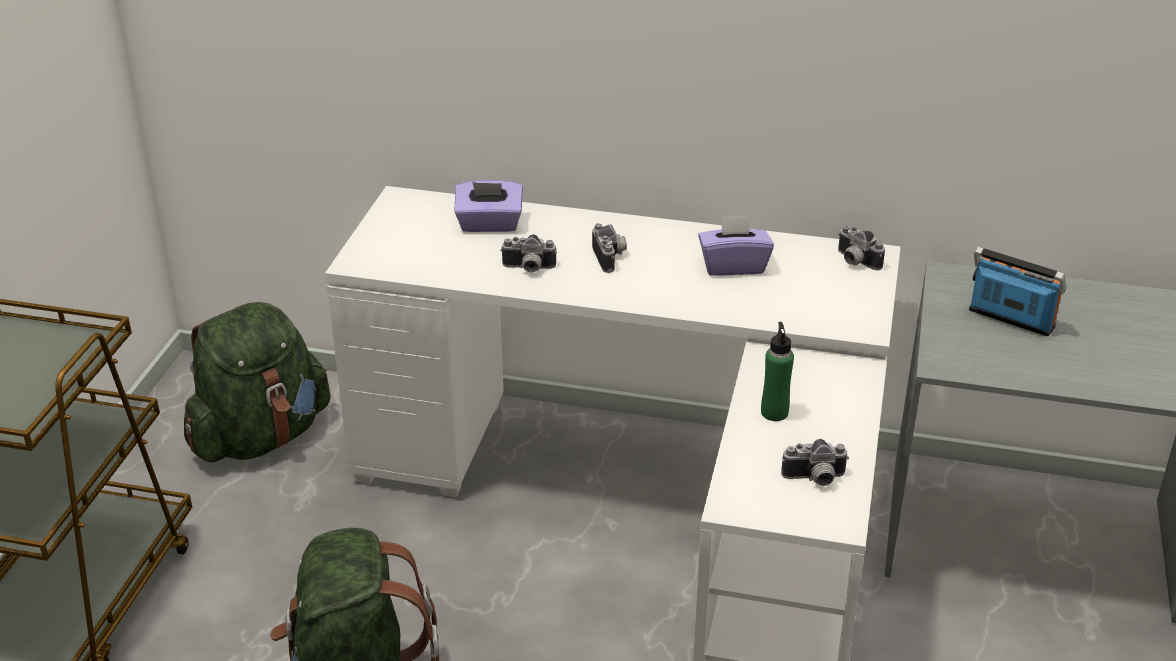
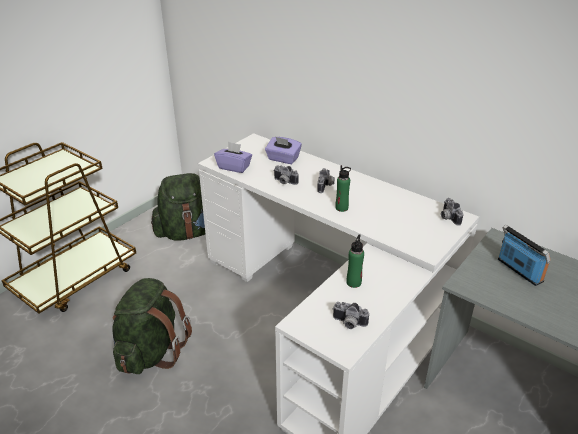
camera: 25 degrees right, 0 degrees up
purple tissue box [698,216,774,276] -> purple tissue box moved to [214,142,252,173]
none -> green bottle [335,165,351,212]

